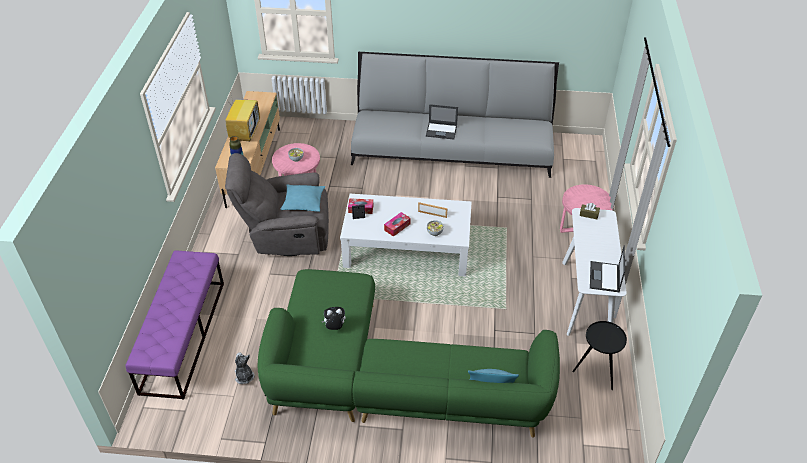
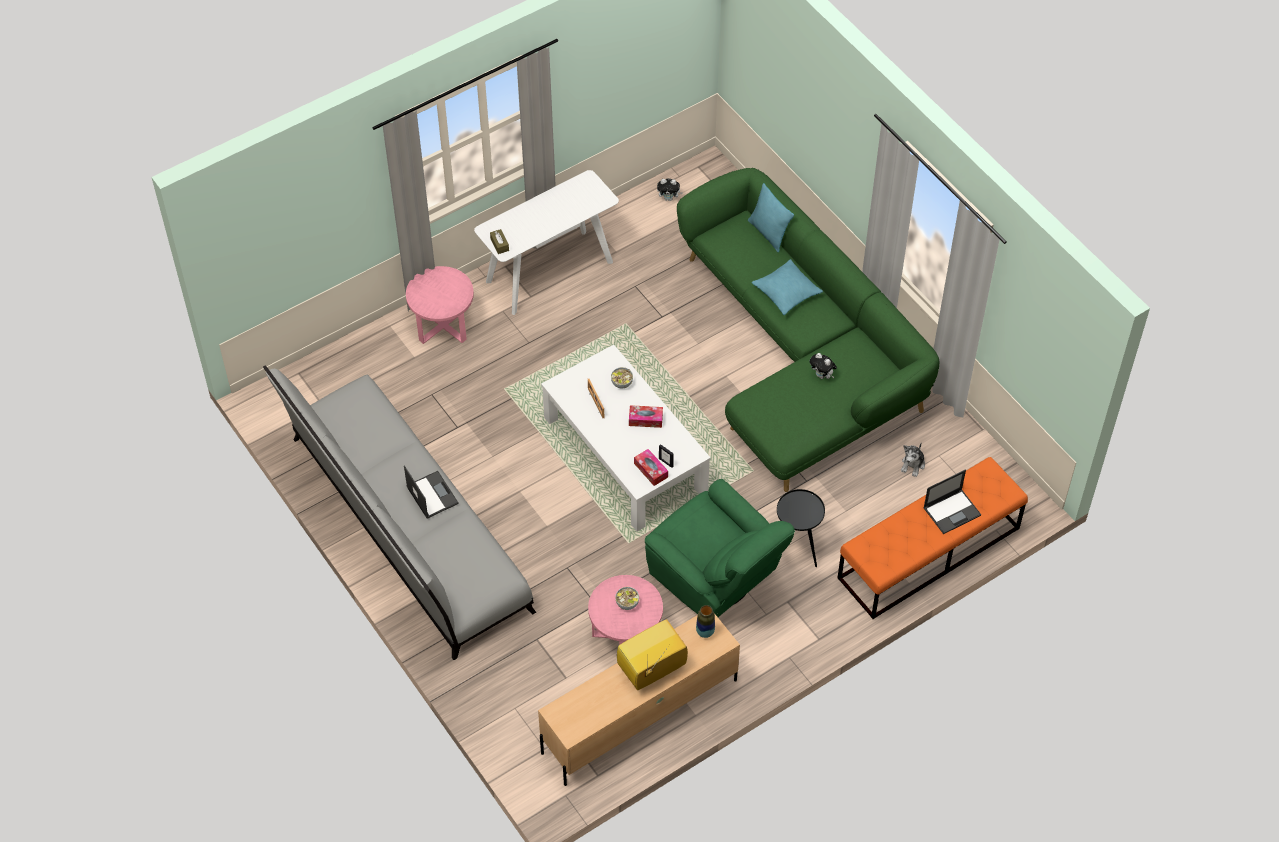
camera: 130 degrees left, 10 degrees up
purple bench [125,250,224,399] -> orange bench [838,457,1028,619]
grey armchair [225,153,329,256] -> green armchair [645,479,795,617]
turquoise pillow [280,184,325,212] -> turquoise pillow moved to [752,259,823,315]
black side table [572,321,627,390] -> black side table moved to [777,489,825,567]
laptop [590,246,625,293] -> laptop moved to [923,470,981,534]
none -> plush toy [657,179,683,201]

